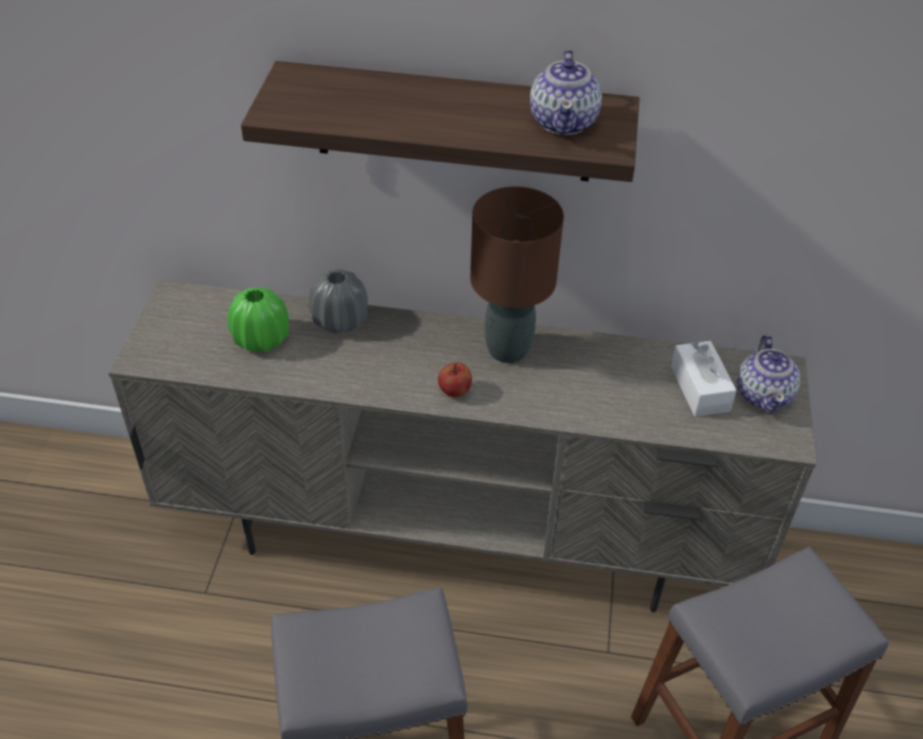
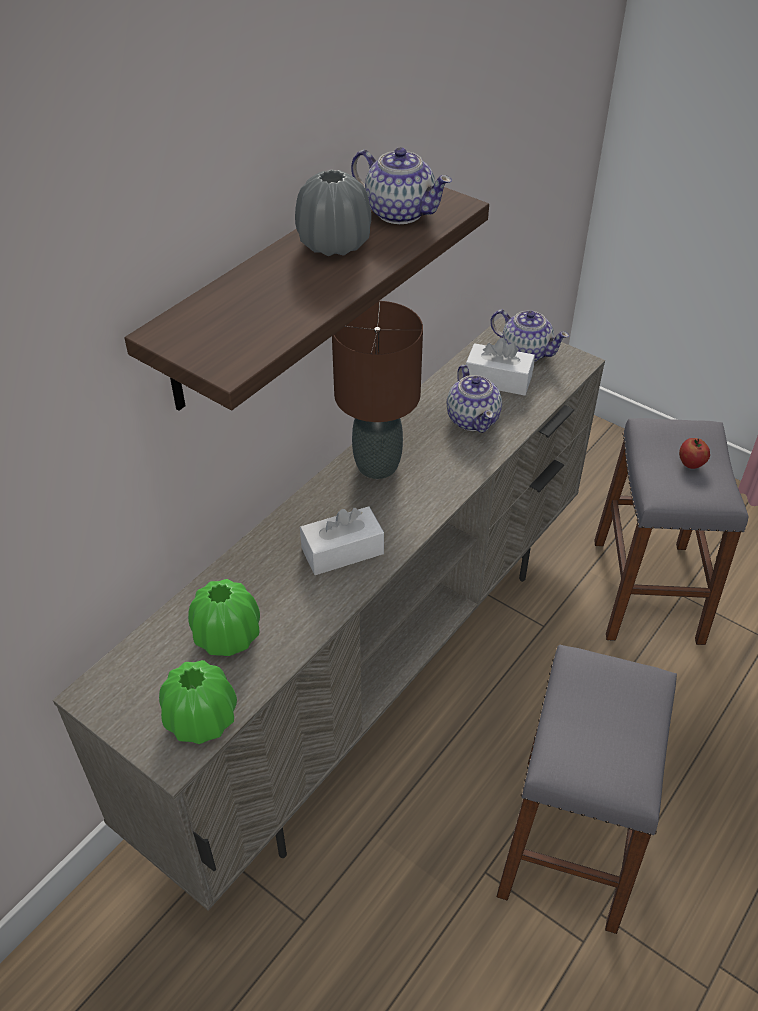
camera: 60 degrees left, 0 degrees up
grey vase [308,269,368,333] -> grey vase moved to [295,170,371,256]
apple [438,363,472,398] -> apple moved to [679,438,710,469]
none -> green vase [159,660,237,744]
none -> white tissue box [300,506,384,575]
none -> teapot [447,365,502,433]

